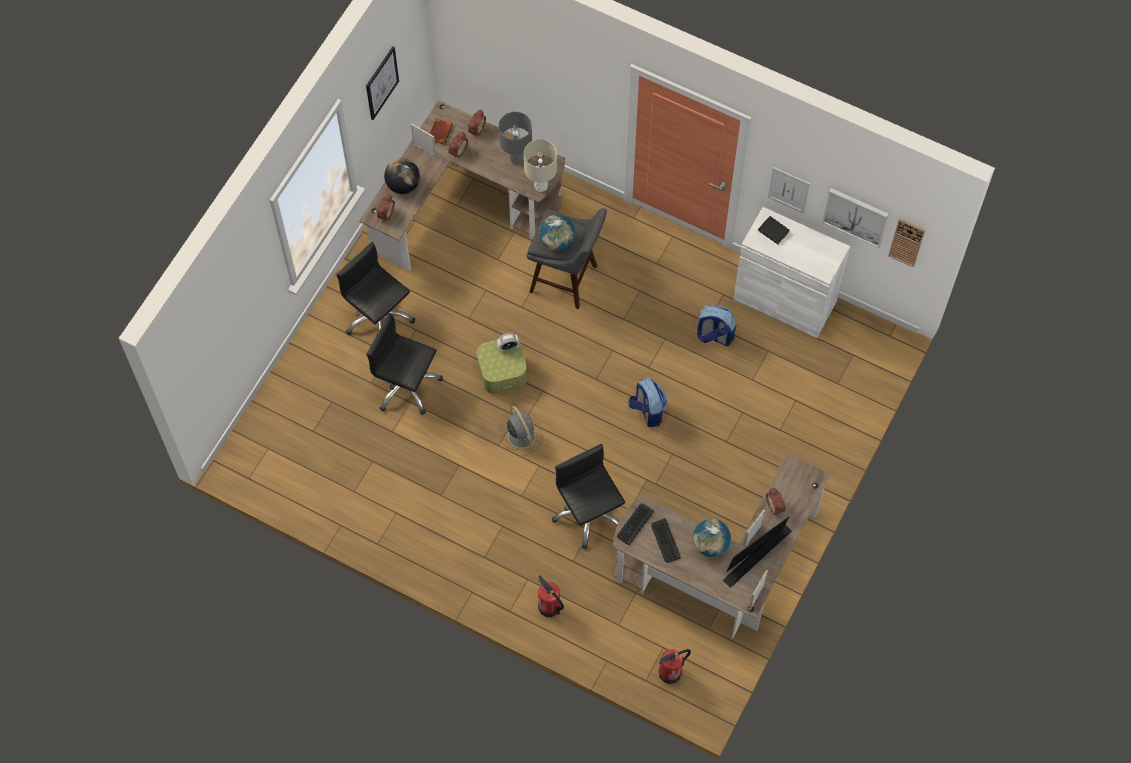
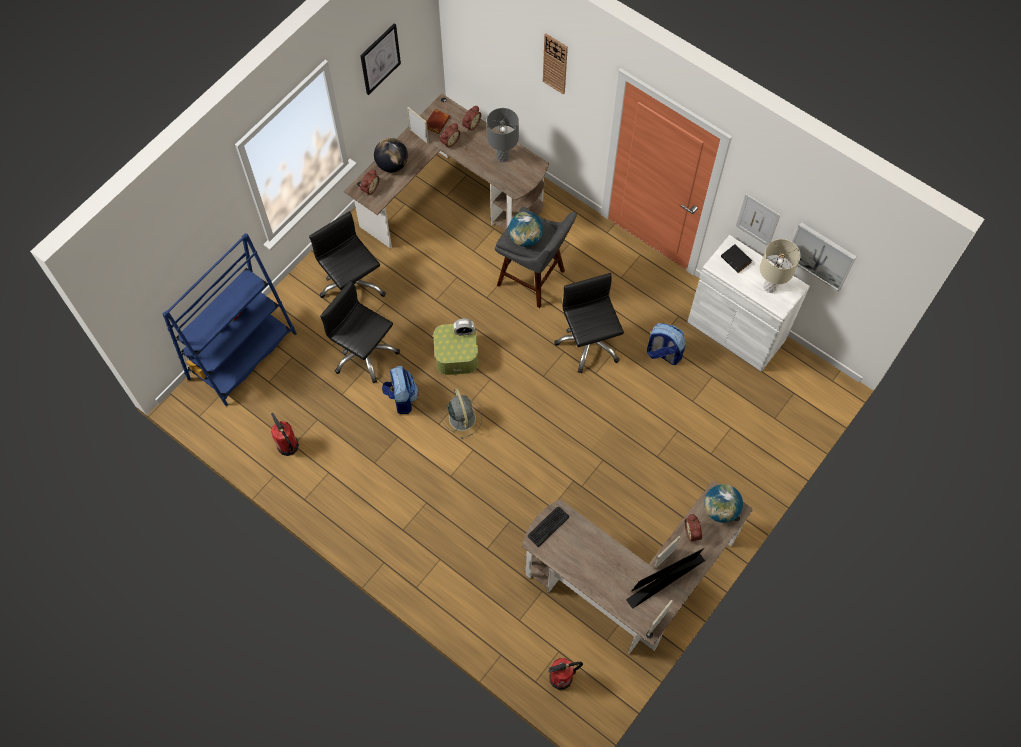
camera: 10 degrees right, 0 degrees up
beige table lamp [524,139,557,192] -> beige table lamp moved to [760,239,801,293]
fire extinguisher [538,575,564,617] -> fire extinguisher moved to [271,413,299,456]
black office chair [552,444,625,549] -> black office chair moved to [555,273,624,373]
backpack [628,377,667,427] -> backpack moved to [382,366,419,414]
keyboard [651,518,681,563] -> none
globe [693,519,731,557] -> globe moved to [704,484,743,523]
wall clock [888,218,925,267] -> wall clock moved to [543,33,568,95]
none -> blue bookcase [163,233,297,406]

